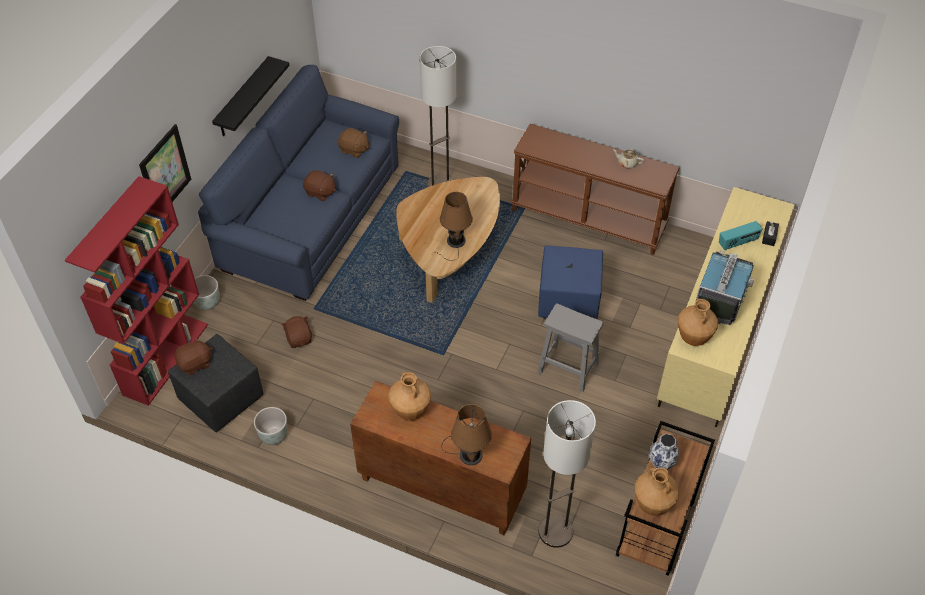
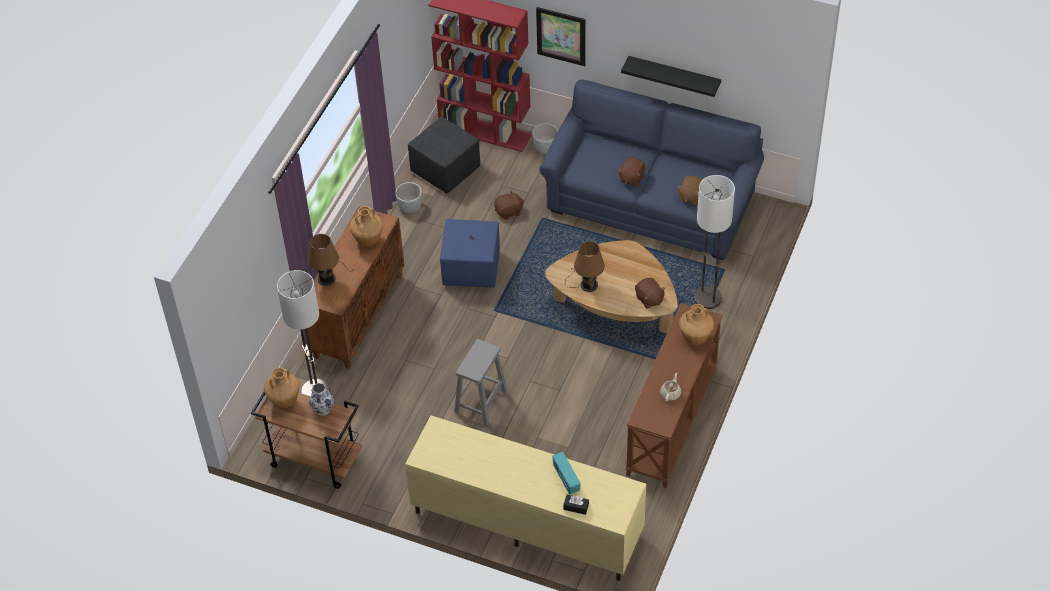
camera: 90 degrees right, 0 degrees up
brown plush toy [175,337,213,375] -> brown plush toy moved to [635,278,665,309]
blue ottoman [538,245,603,319] -> blue ottoman moved to [440,219,500,288]
brown vase [678,298,718,346] -> brown vase moved to [679,304,714,345]
television [696,251,754,325] -> none

